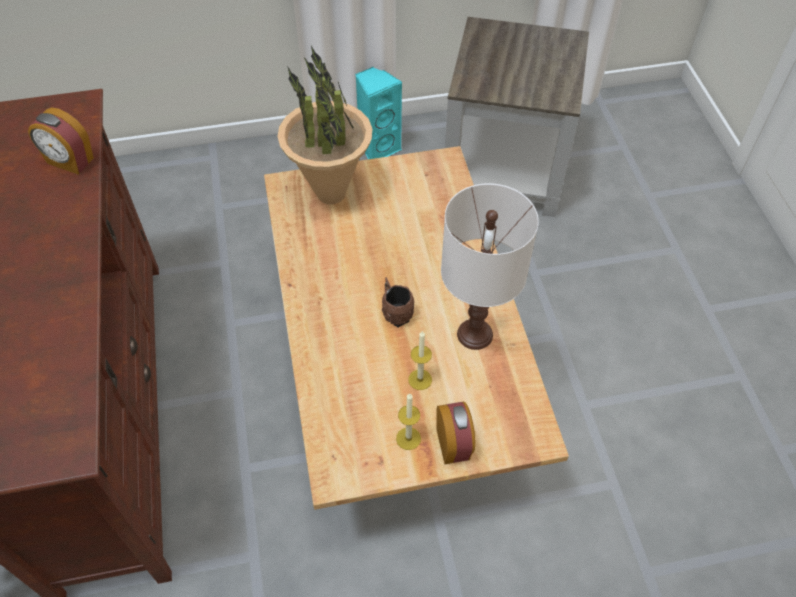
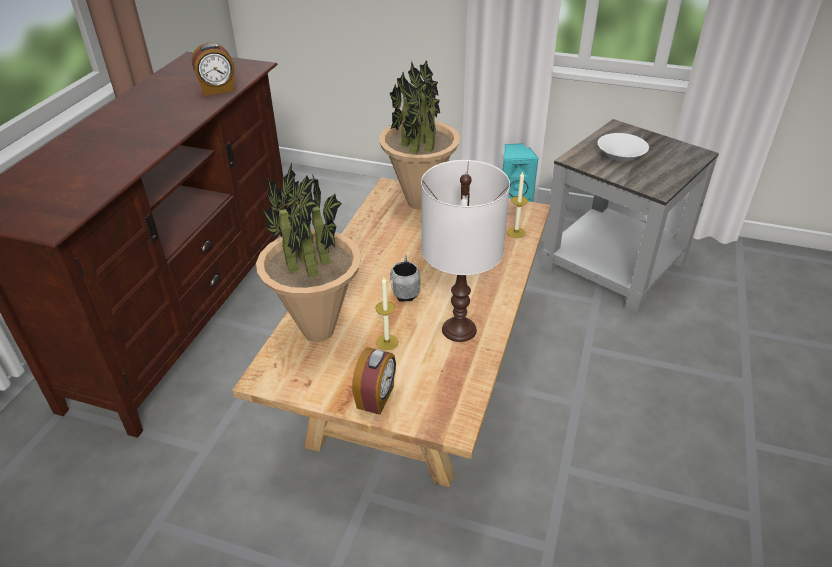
camera: 30 degrees right, 15 degrees down
alarm clock [28,107,94,175] -> alarm clock turned 75 degrees counterclockwise [192,42,234,96]
brown mug [382,277,415,327] -> grey mug [390,254,420,302]
candle [396,394,421,450] -> candle moved to [507,171,528,238]
none -> potted plant [256,163,361,342]
none -> white bowl [598,133,649,162]

